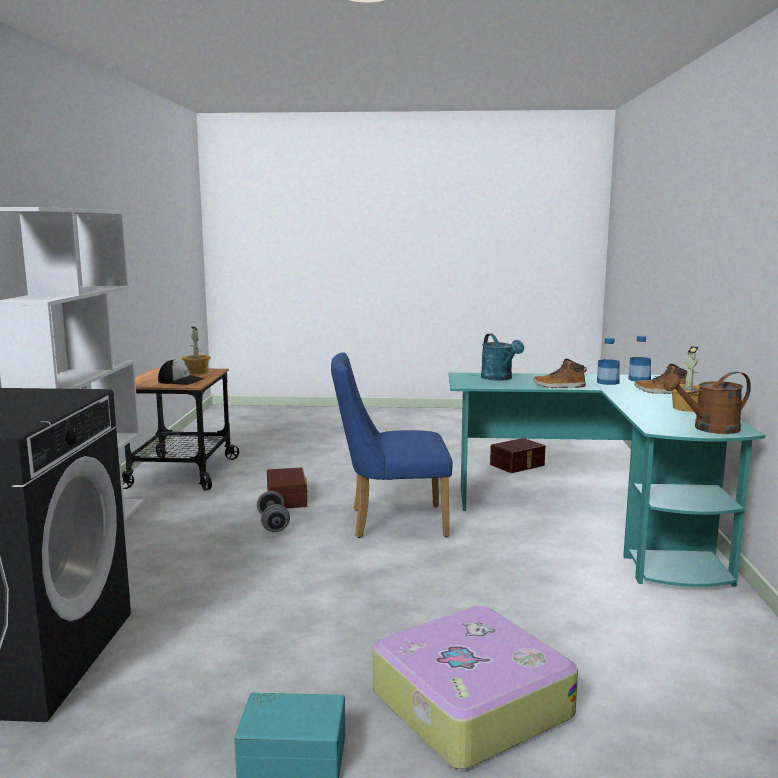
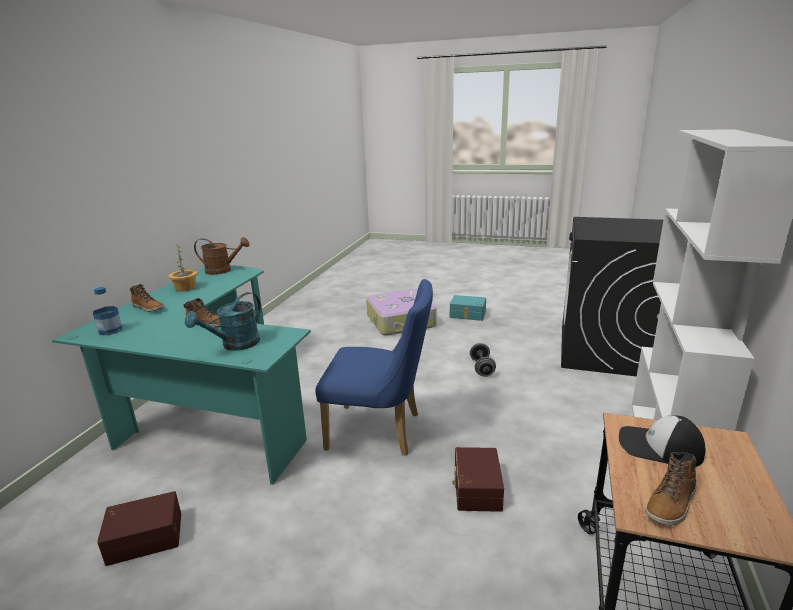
camera: 165 degrees left, 10 degrees up
potted plant [182,326,211,374] -> boot [645,452,697,526]
grey dumbbell [257,491,290,532] -> grey dumbbell moved to [470,343,496,377]
turquoise watering can [481,333,524,381] -> turquoise watering can turned 135 degrees counterclockwise [185,292,261,351]
bottle [597,338,620,385] -> none

